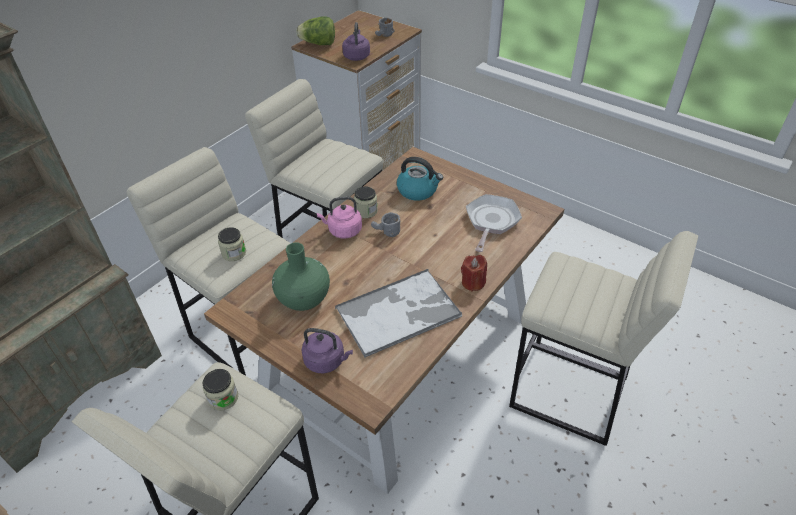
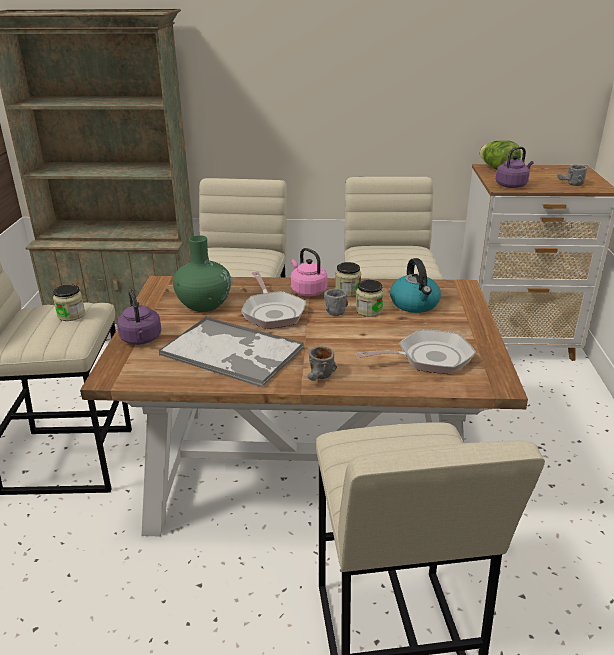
camera: 55 degrees right, 15 degrees down
jar [218,227,246,261] -> jar moved to [356,280,384,317]
red candle [461,255,487,292] -> grey mug [307,346,337,381]
none -> frying pan [241,271,306,329]

